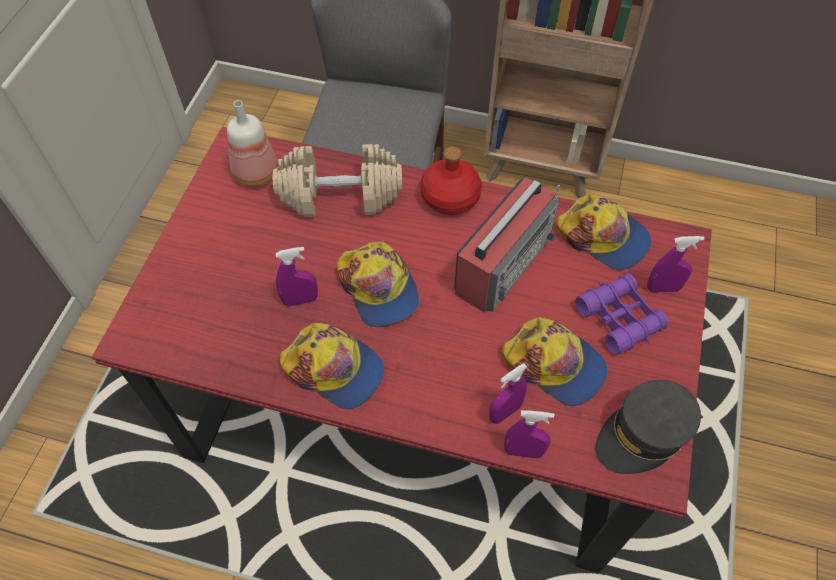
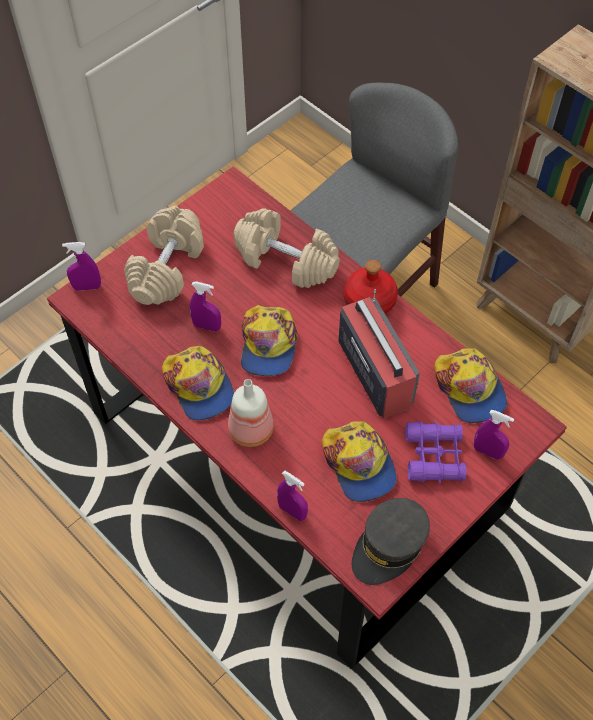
camera: 30 degrees right, 0 degrees up
bottle [227,100,278,187] -> bottle moved to [228,379,274,447]
radio [454,177,560,312] -> radio turned 90 degrees counterclockwise [338,289,420,419]
purple spray bottle [489,363,527,424] -> purple spray bottle moved to [62,242,101,291]
grey cap [595,380,701,474] -> grey cap turned 45 degrees counterclockwise [352,498,430,585]
none -> beige dumbbell [124,206,204,305]

